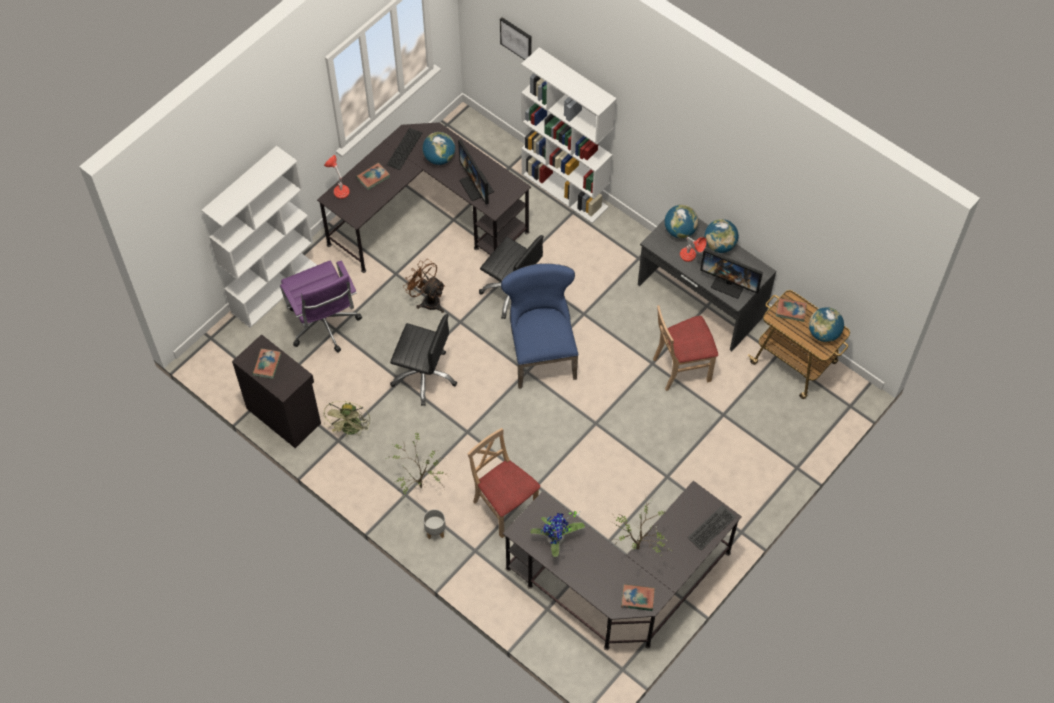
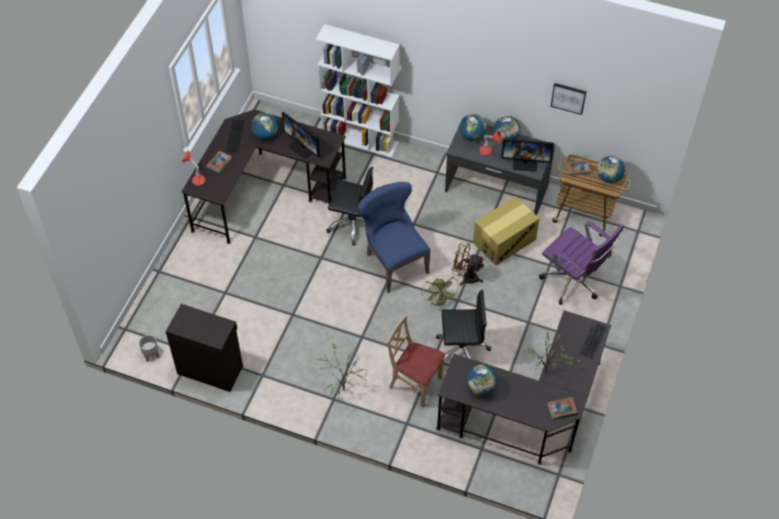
camera: 20 degrees left, 5 degrees down
white bookcase [201,146,317,328] -> none
book [252,349,281,379] -> none
purple office chair [280,261,362,353] -> purple office chair moved to [539,222,623,305]
green fan [323,401,370,437] -> green fan moved to [422,275,460,308]
black office chair [390,314,457,406] -> black office chair moved to [436,290,491,363]
brown fan [403,259,445,313] -> brown fan moved to [452,242,484,286]
grey planter [423,509,446,539] -> grey planter moved to [139,335,159,362]
picture [500,17,532,60] -> picture moved to [551,83,587,115]
potted plant [530,511,585,557] -> globe [467,365,498,396]
beige chair [653,305,718,391] -> cardboard box [473,196,539,266]

